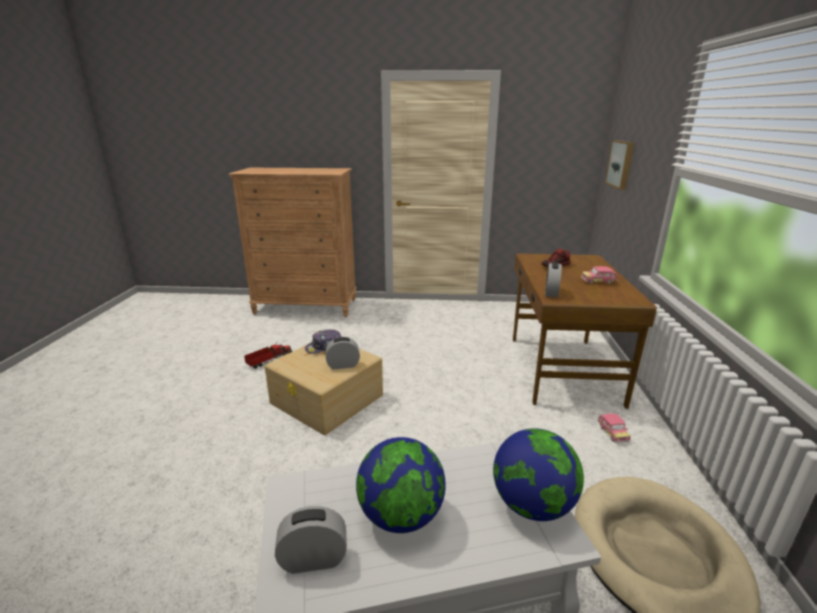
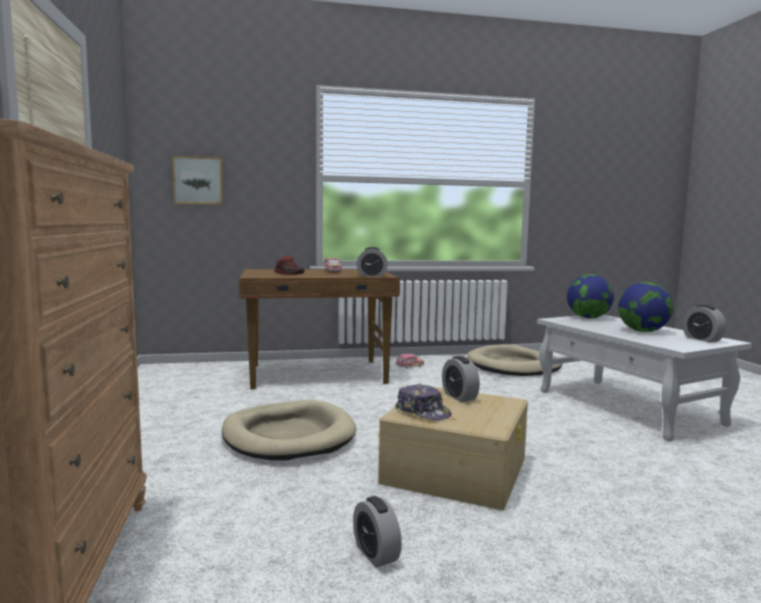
camera: 105 degrees left, 15 degrees down
toy truck [244,345,292,369] -> alarm clock [353,496,402,568]
none -> beige dog bed [222,400,356,461]

